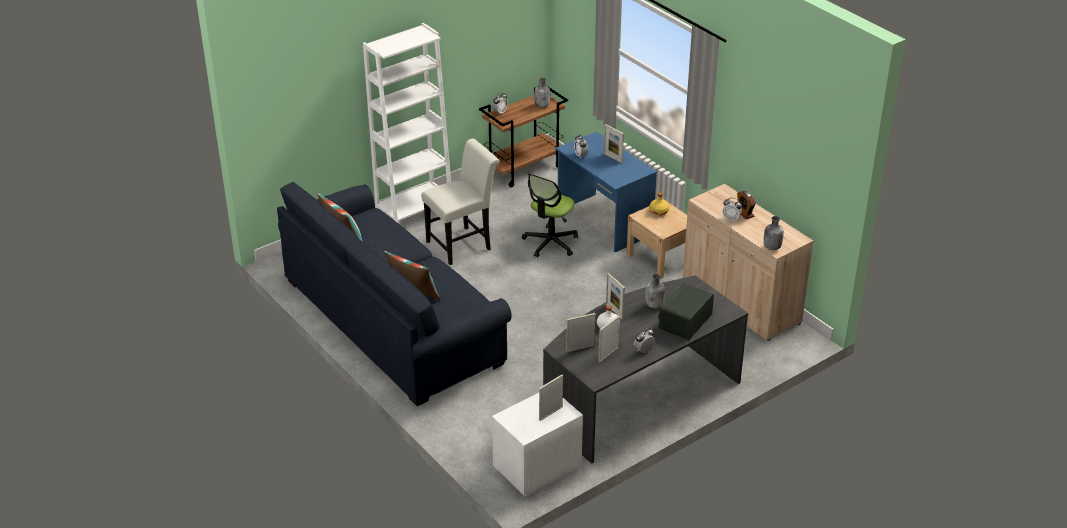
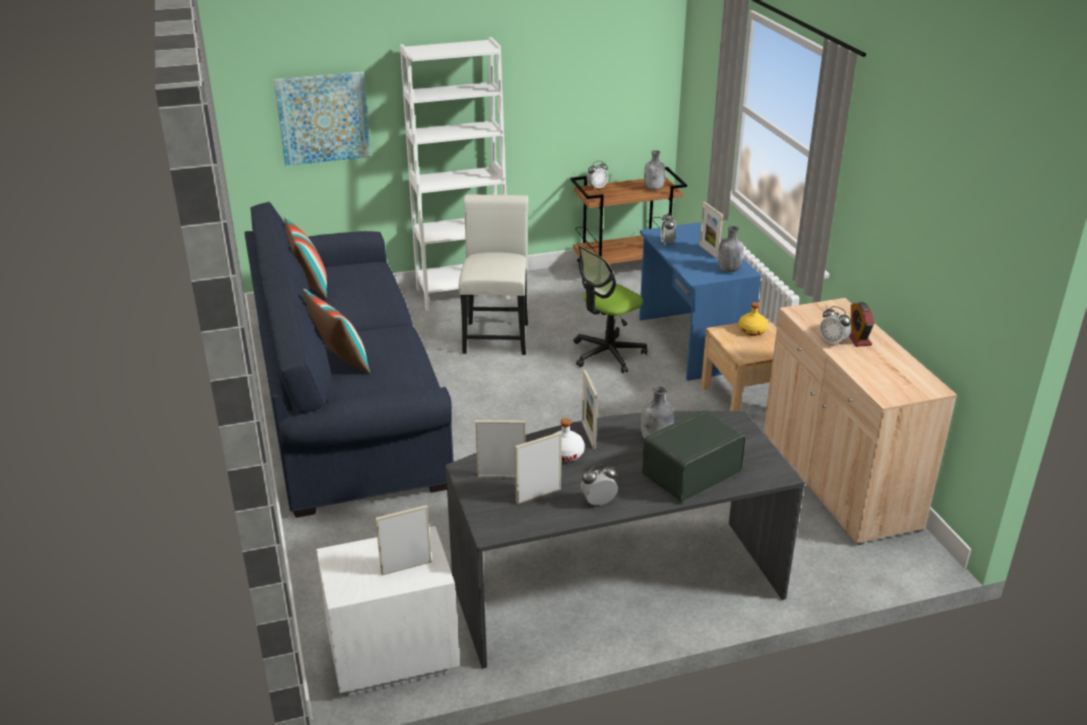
camera: 20 degrees right, 5 degrees down
white chair [421,138,500,265] -> white chair turned 75 degrees counterclockwise [458,195,528,355]
grey bottle [764,216,784,250] -> grey bottle moved to [718,226,744,272]
none -> picture [274,71,371,166]

